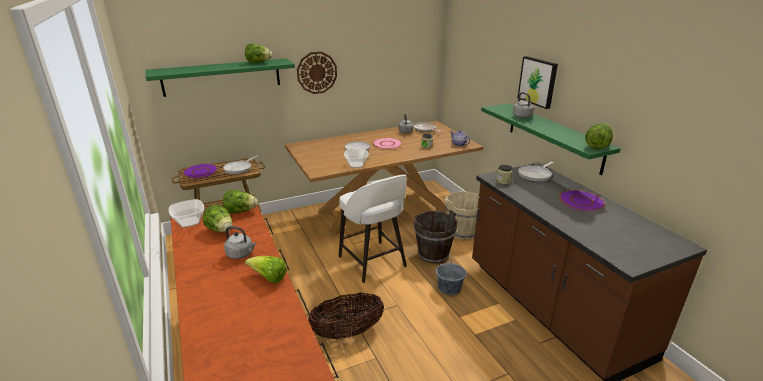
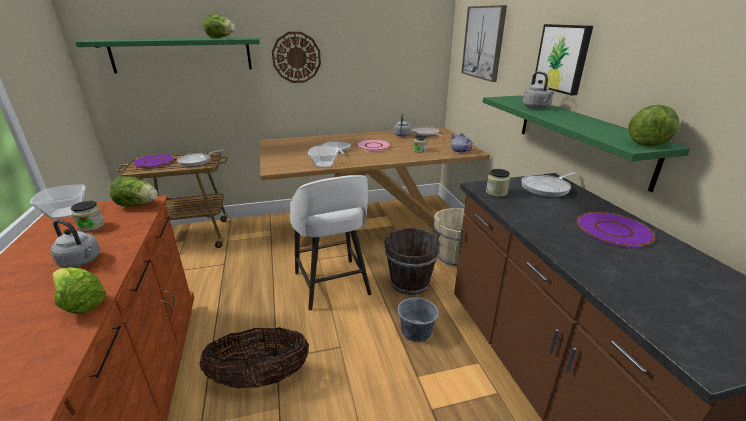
camera: 10 degrees right, 0 degrees up
lettuce [202,205,232,232] -> jar [71,201,105,232]
none -> picture [461,5,507,82]

